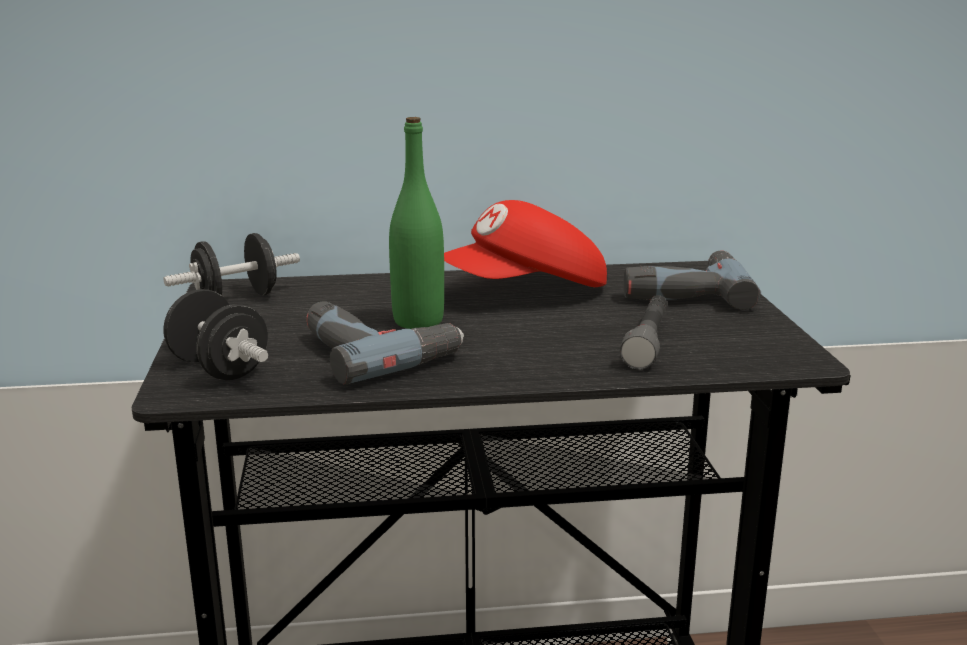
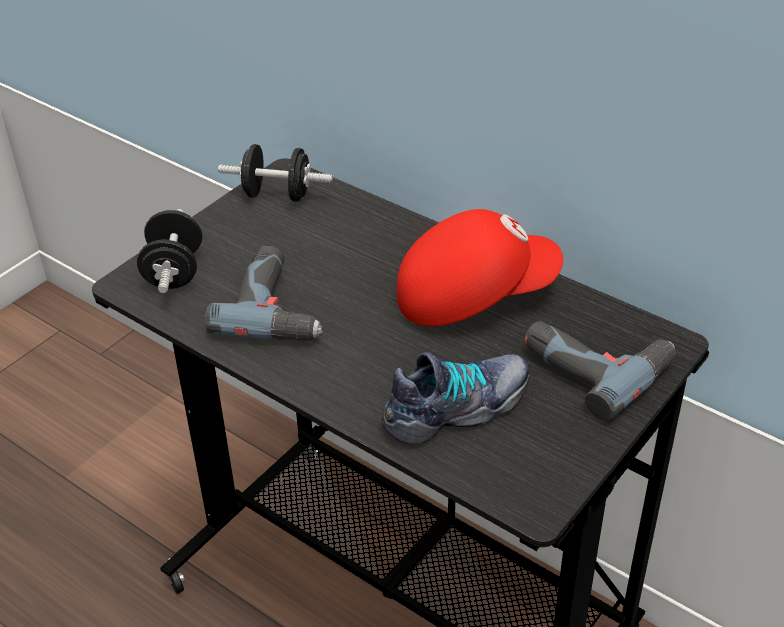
camera: 45 degrees right, 20 degrees up
green bottle [389,117,444,329] -> none
red cap [444,200,607,287] -> red cap turned 150 degrees clockwise [397,209,563,326]
grey flashlight [620,295,667,370] -> shoe [381,352,530,445]

